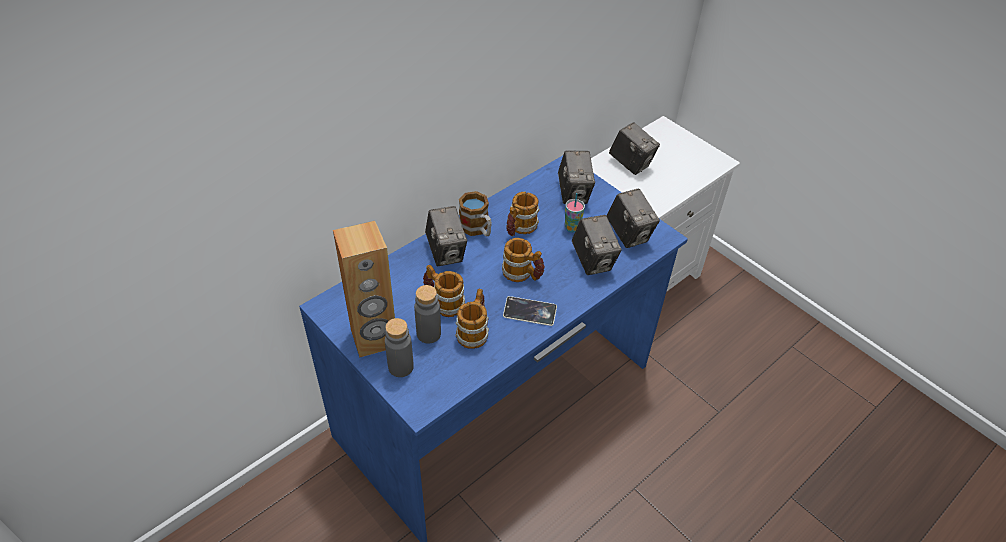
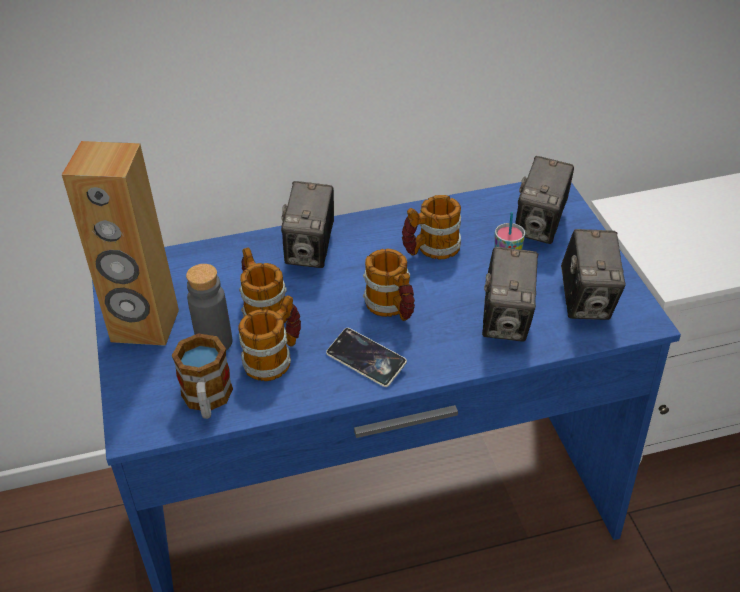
camera: 30 degrees right, 5 degrees down
grey bottle [385,318,414,377] -> none
mug [459,191,492,236] -> mug moved to [172,333,233,419]
camera [609,122,660,175] -> none

